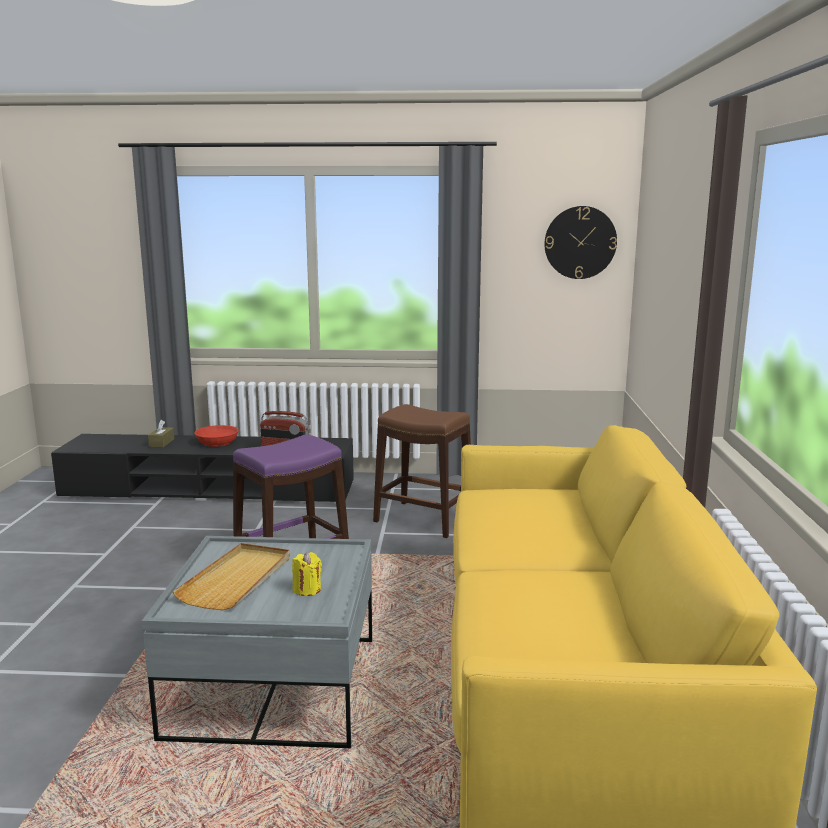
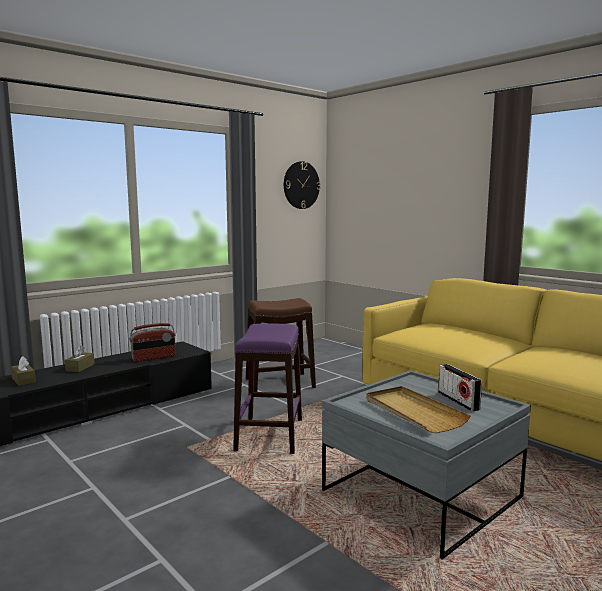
camera: 45 degrees left, 5 degrees down
red bowl [194,425,239,447] -> brown tissue box [65,345,95,372]
yellow candle [292,552,322,596] -> radio [438,364,482,411]

